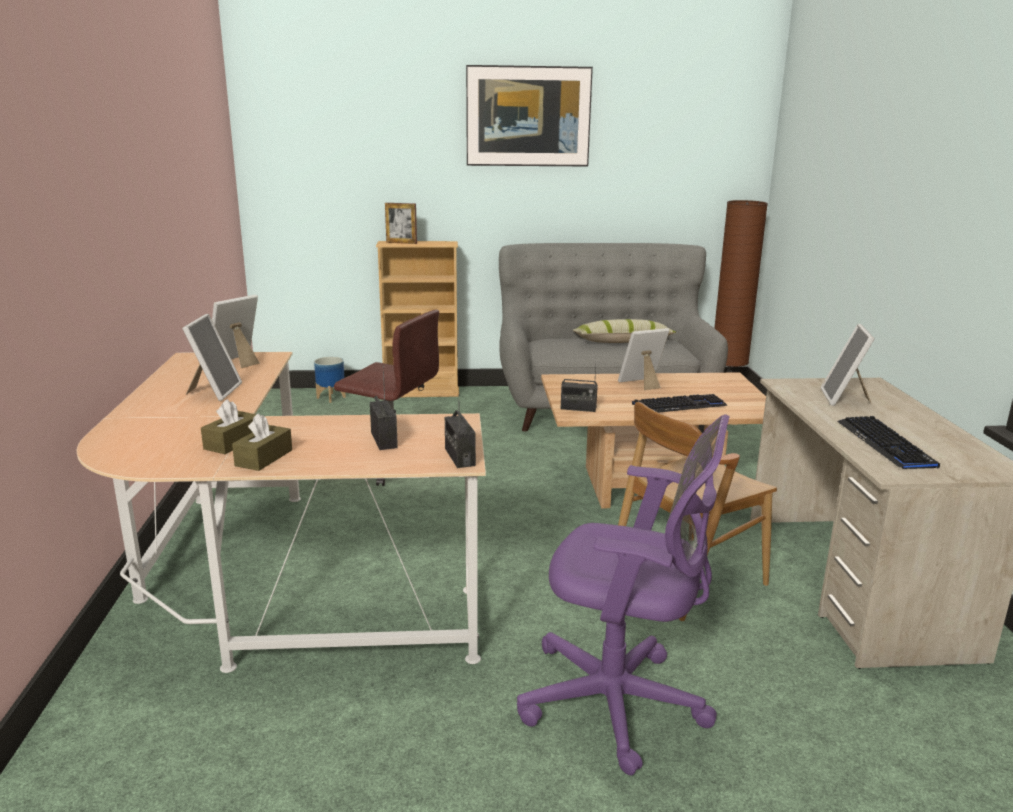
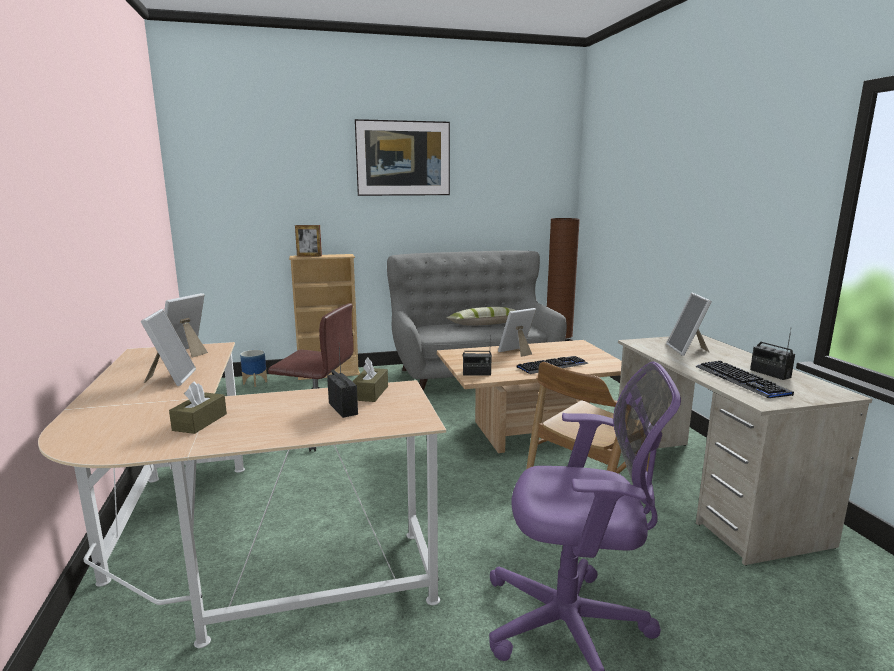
camera: 10 degrees left, 5 degrees down
brown tissue box [232,413,292,471] -> brown tissue box moved to [352,357,388,402]
radio [445,395,476,468] -> radio moved to [750,327,795,380]

